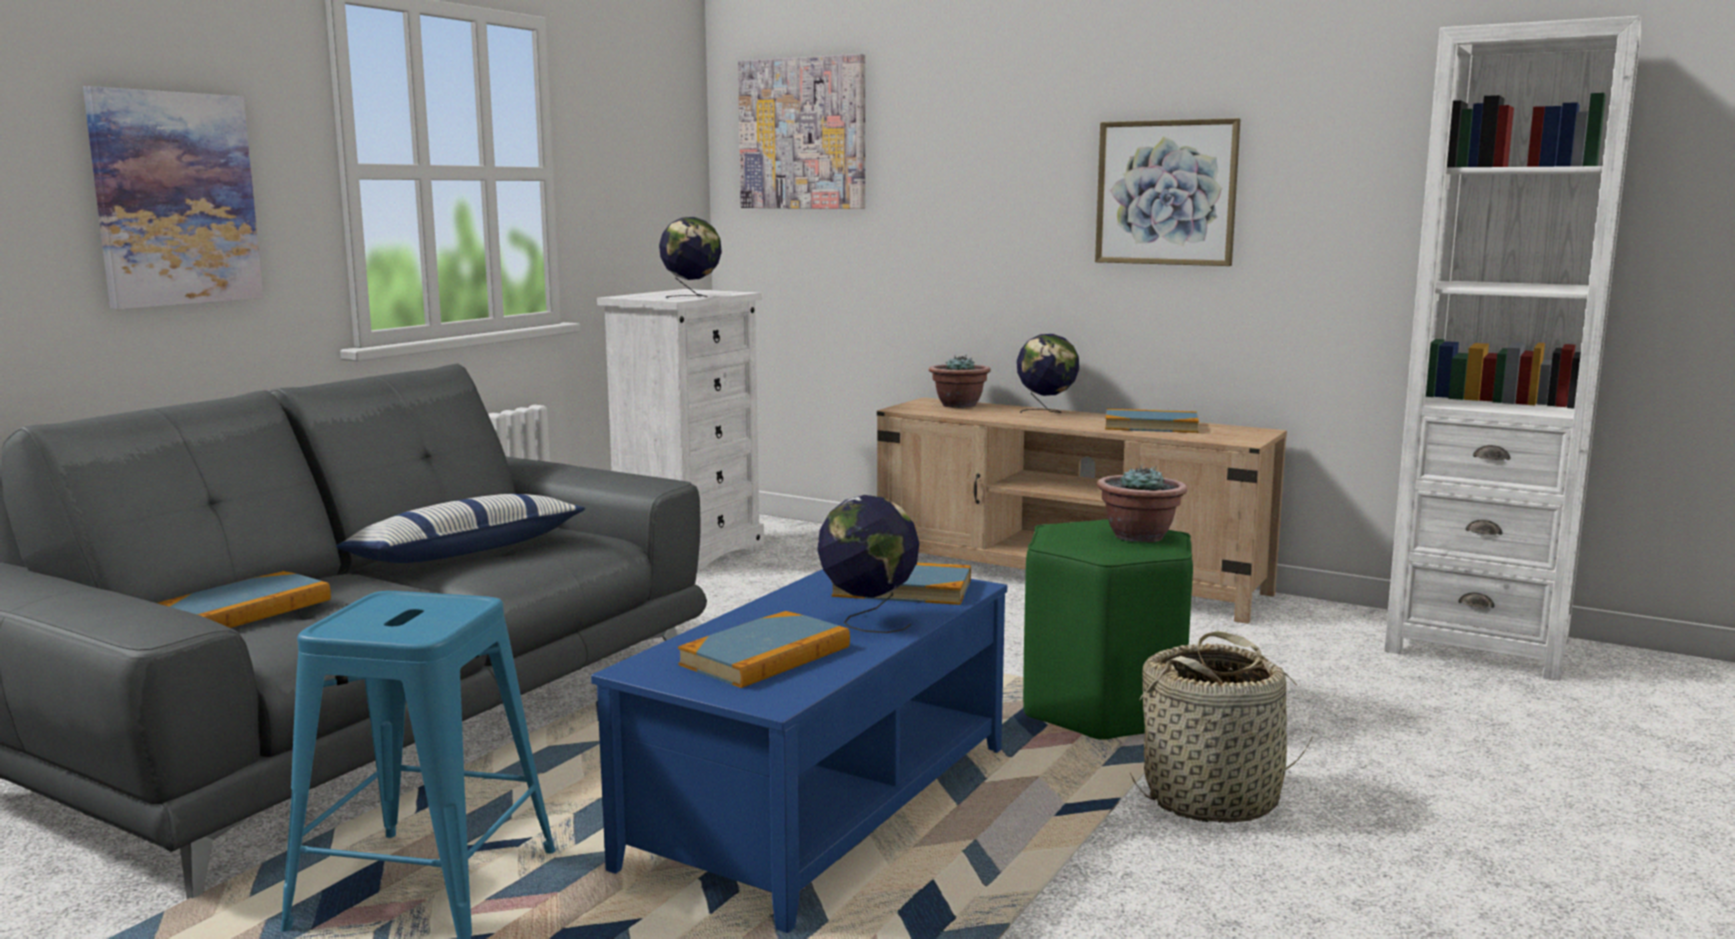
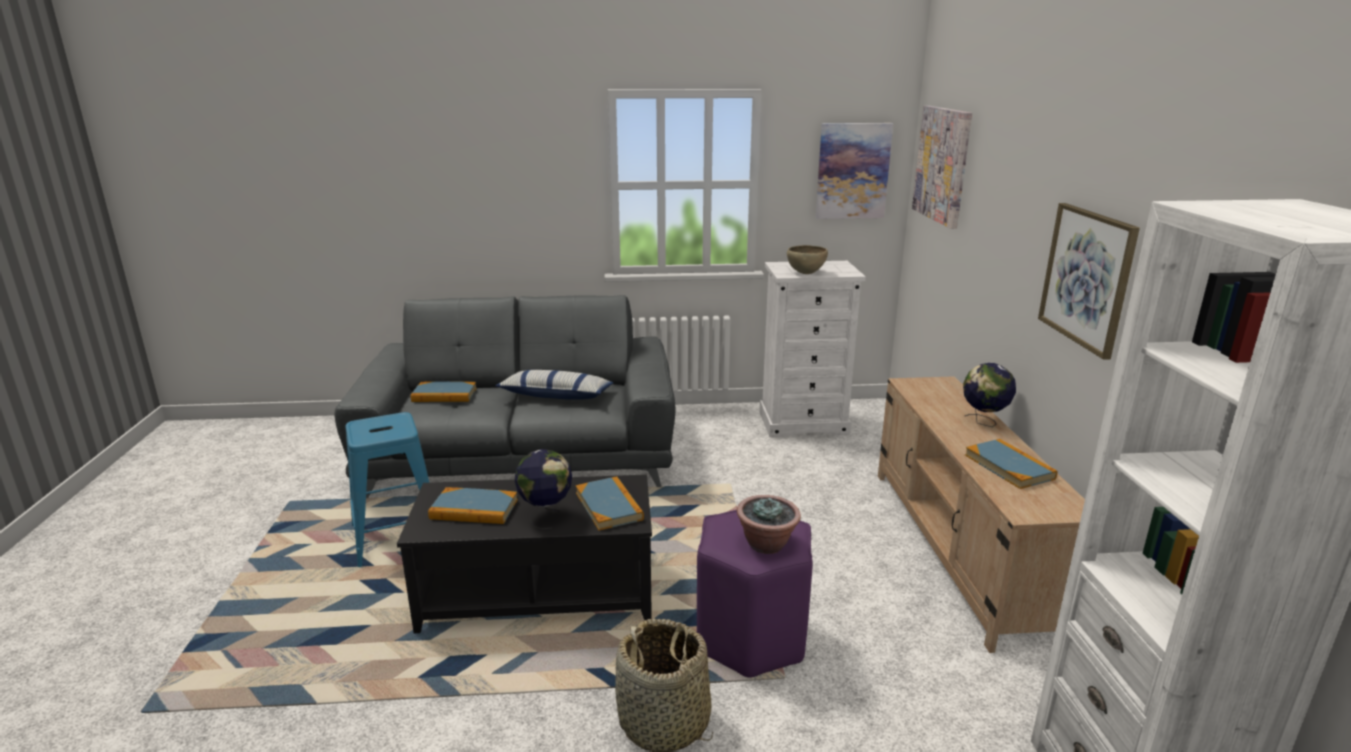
camera: 55 degrees right, 10 degrees up
picture [83,86,263,309] -> picture moved to [816,123,893,219]
blue coffee table [591,569,1007,933] -> black coffee table [397,474,652,633]
globe [659,217,722,298] -> brown bowl [787,245,828,274]
potted plant [929,355,991,408] -> none
green stool [1023,519,1193,740] -> purple stool [697,510,813,678]

